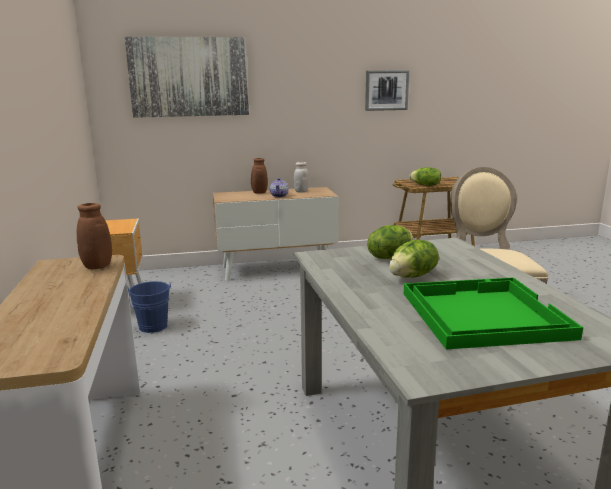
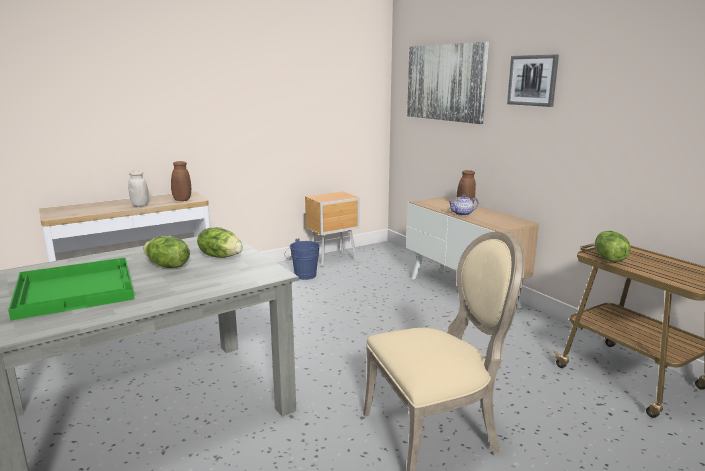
camera: 70 degrees right, 0 degrees up
white jar [294,162,309,193] -> white jar moved to [128,171,149,207]
picture [365,70,409,111] -> picture moved to [507,54,559,107]

